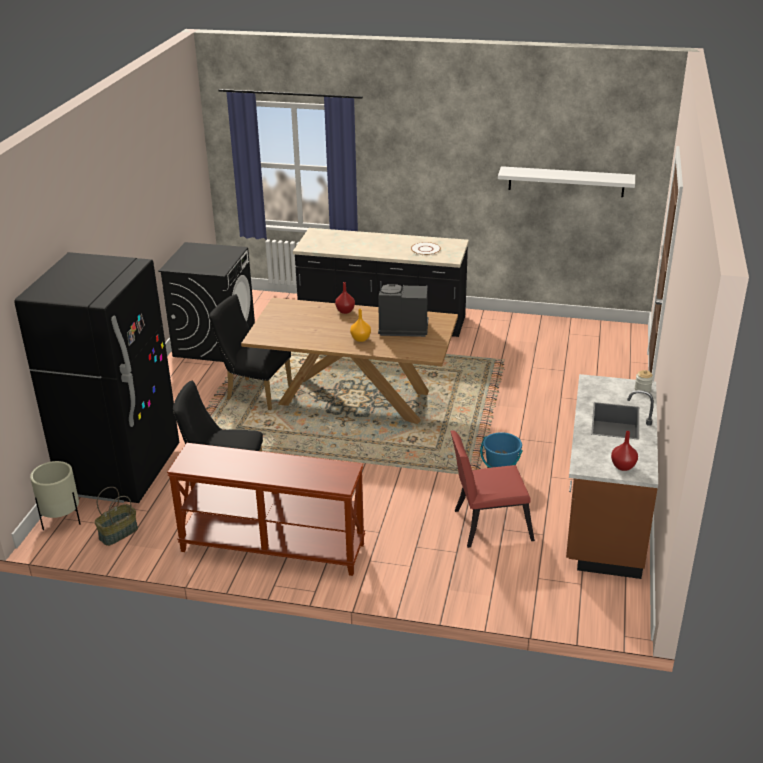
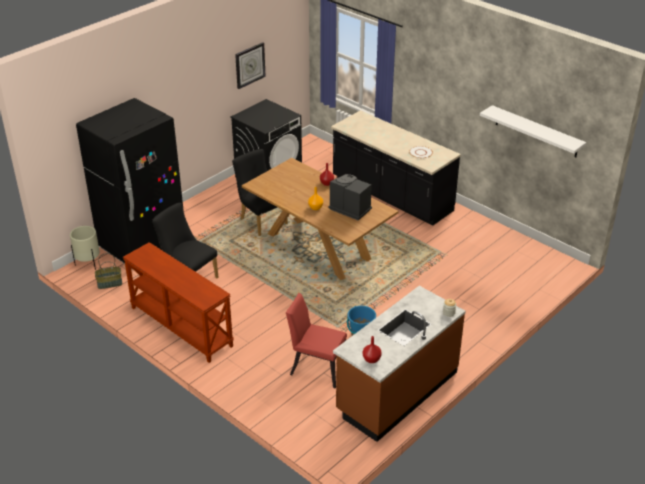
camera: 30 degrees right, 5 degrees up
none -> wall clock [235,42,266,89]

